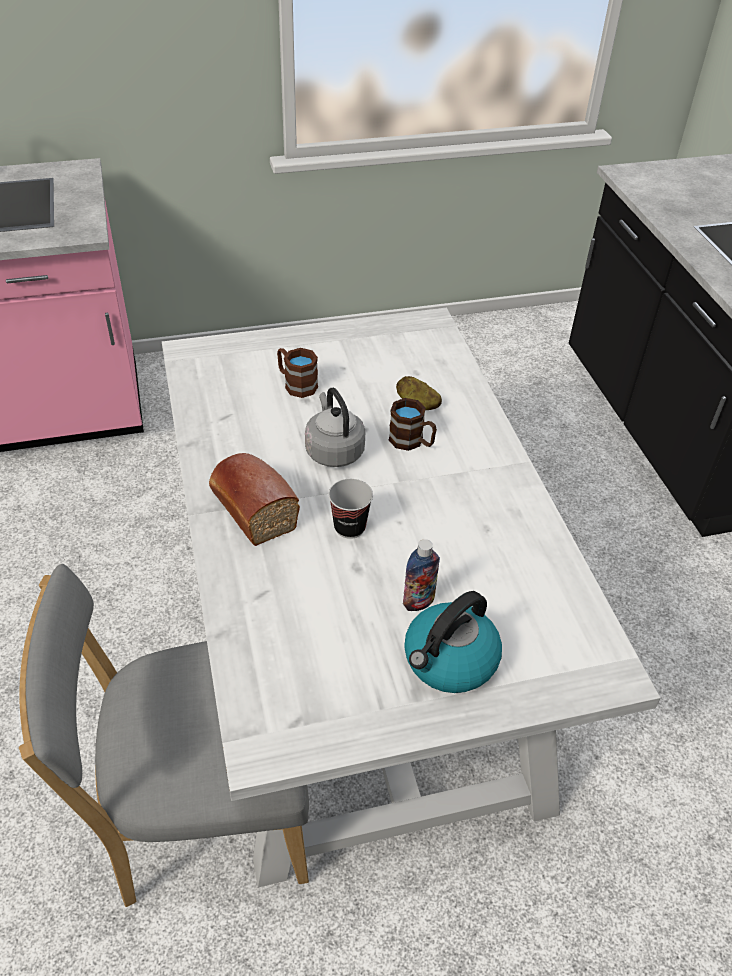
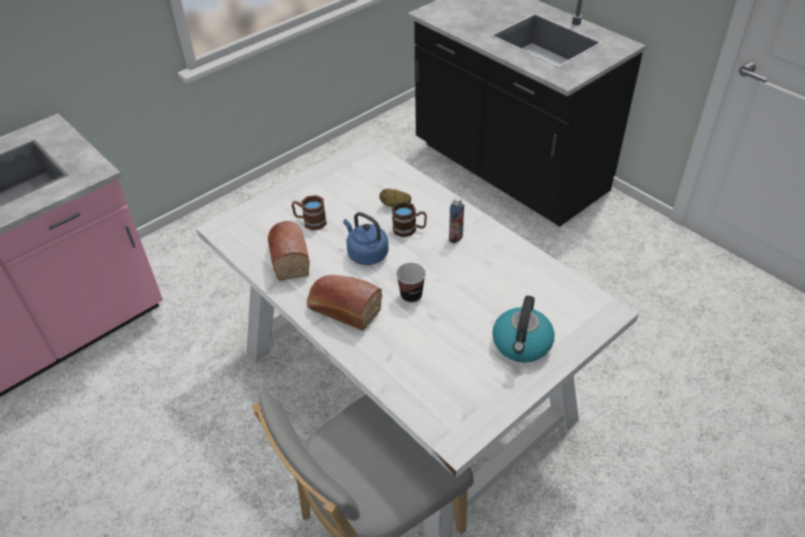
camera: 25 degrees left, 0 degrees up
grey kettle [305,388,365,467] -> blue kettle [343,212,389,265]
bottle [403,539,440,611] -> bottle moved to [449,196,464,243]
none -> bread [268,221,310,281]

